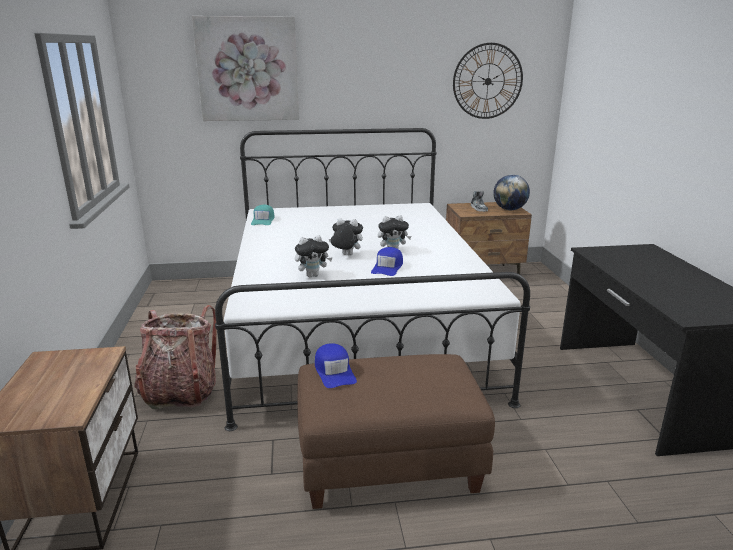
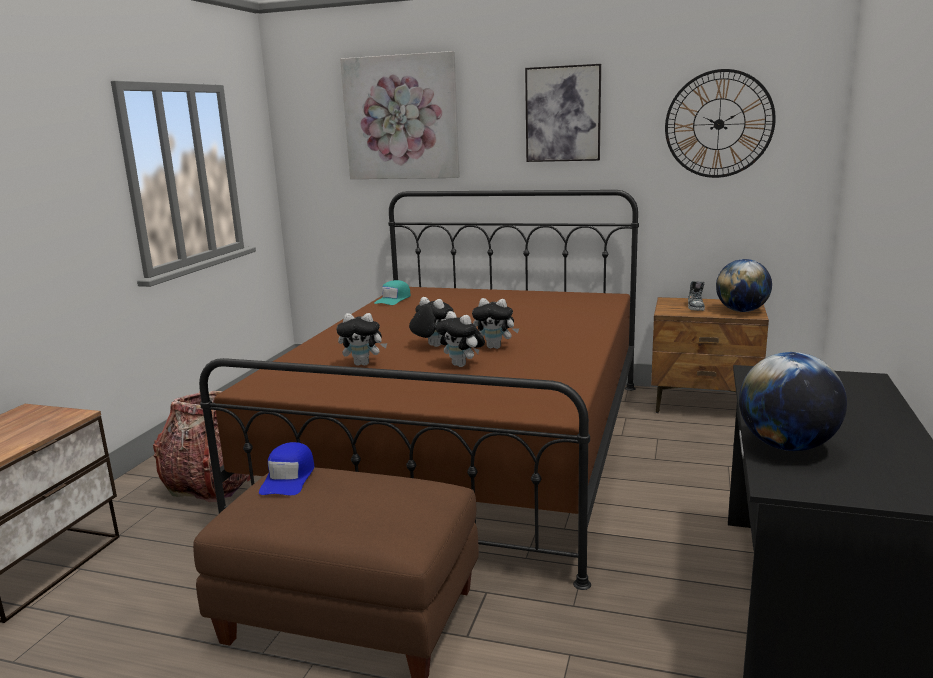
camera: 25 degrees right, 5 degrees down
white bed [215,128,530,431] -> brown bed [199,190,639,590]
blue cap [371,247,403,276] -> plush toy [436,311,485,367]
none -> picture [525,64,601,162]
none -> globe [739,352,847,451]

